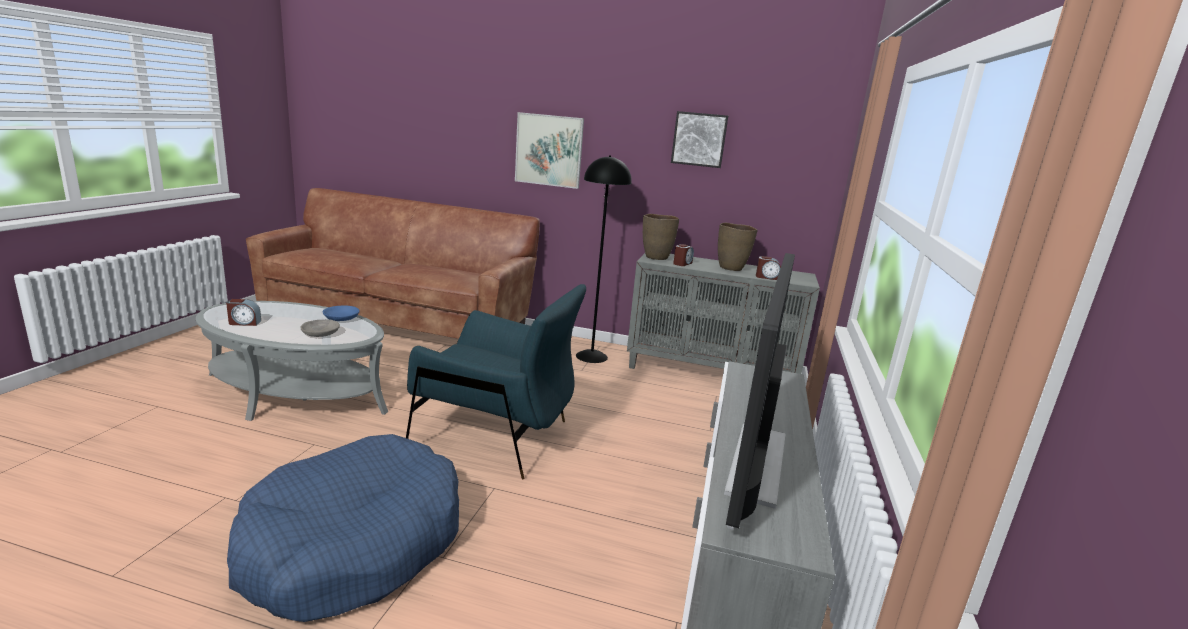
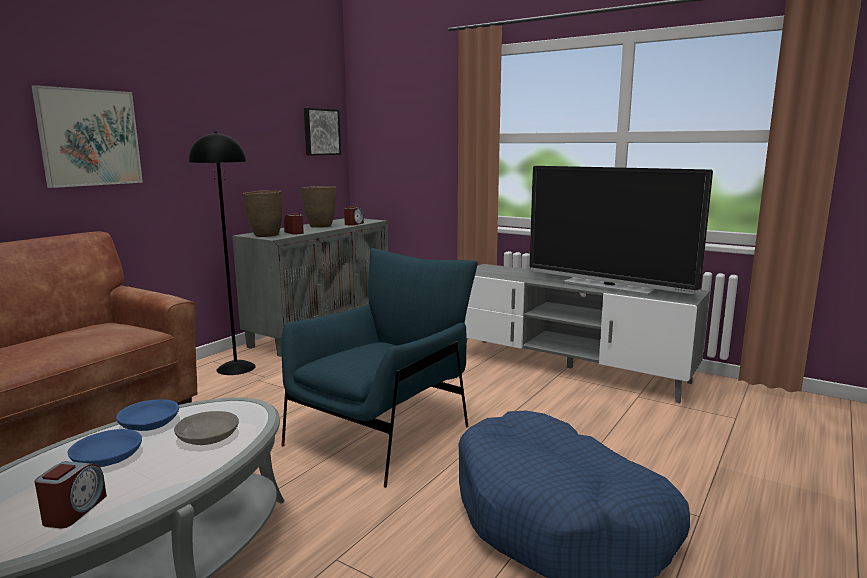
camera: 70 degrees left, 5 degrees down
picture [671,111,728,168] -> picture moved to [304,108,341,156]
none -> blue bowl [67,429,142,467]

